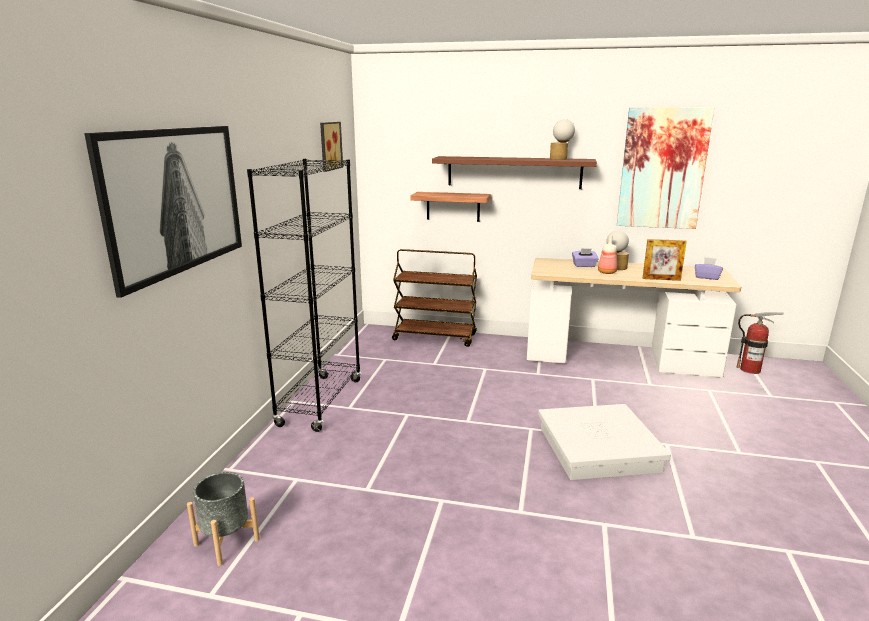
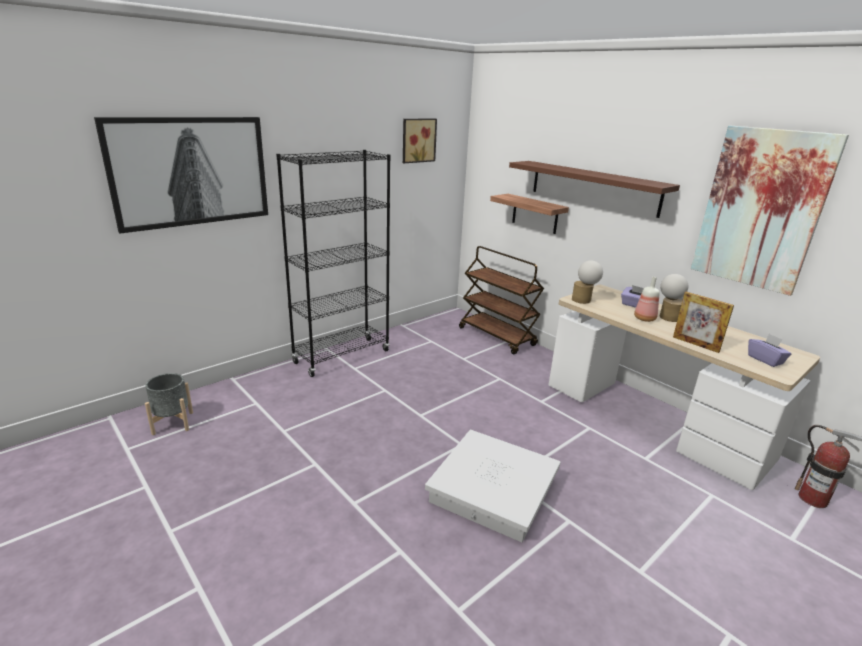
camera: 35 degrees right, 5 degrees up
table lamp [550,119,575,160] -> table lamp moved to [572,260,603,304]

